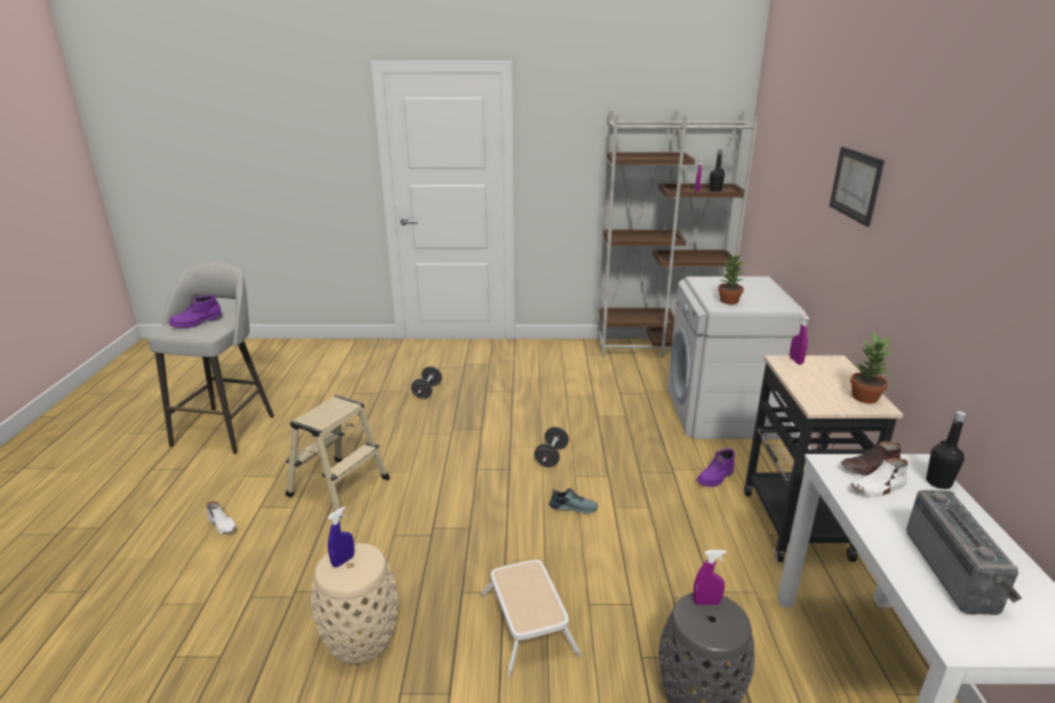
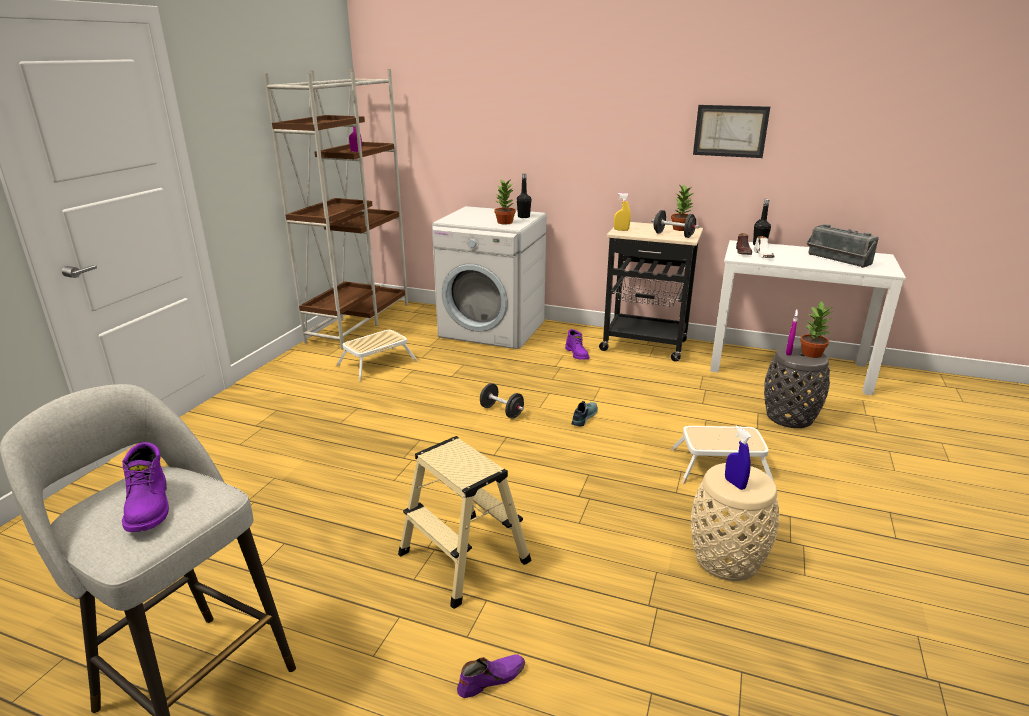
camera: 70 degrees left, 0 degrees up
white shoe [206,501,237,535] -> purple shoe [457,654,525,698]
black dumbbell [411,366,442,399] -> black dumbbell moved to [651,210,699,238]
black bottle [709,149,725,191] -> black bottle moved to [517,174,531,218]
purple spray bottle [790,312,809,365] -> yellow spray bottle [614,193,631,231]
picture [829,147,885,227] -> picture moved to [693,105,770,158]
radio [906,490,1022,615] -> radio turned 150 degrees counterclockwise [806,224,879,268]
none -> beige step ladder [336,330,418,382]
none -> potted plant [800,300,833,358]

